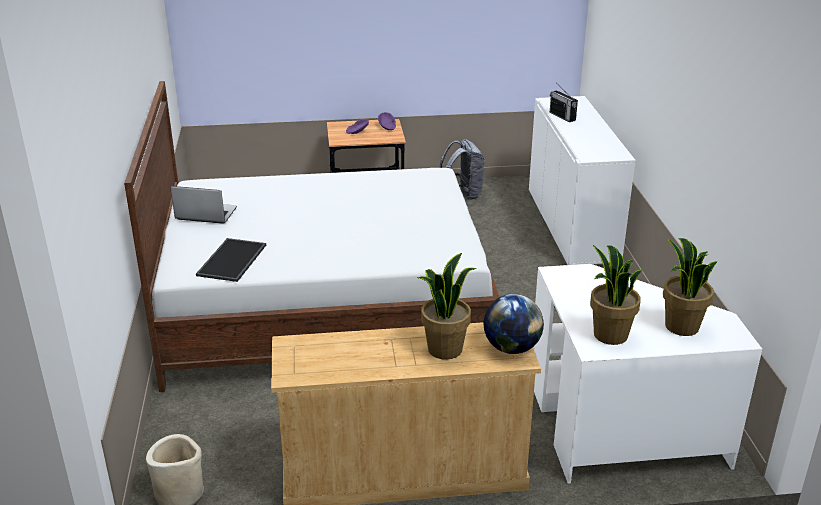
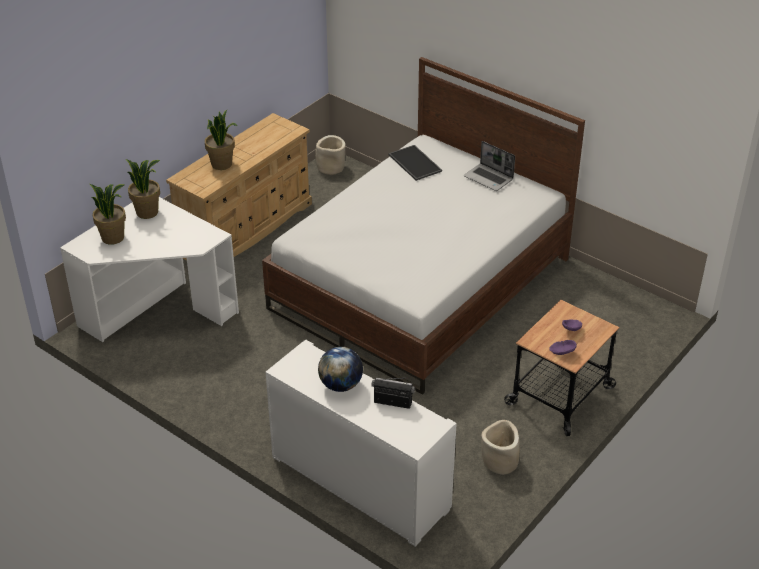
camera: 135 degrees right, 10 degrees up
laptop [170,186,237,224] -> laptop turned 75 degrees clockwise [464,141,515,191]
grey backpack [440,139,485,200] -> beige planter [481,420,520,475]
globe [483,294,544,354] -> globe moved to [318,347,363,392]

